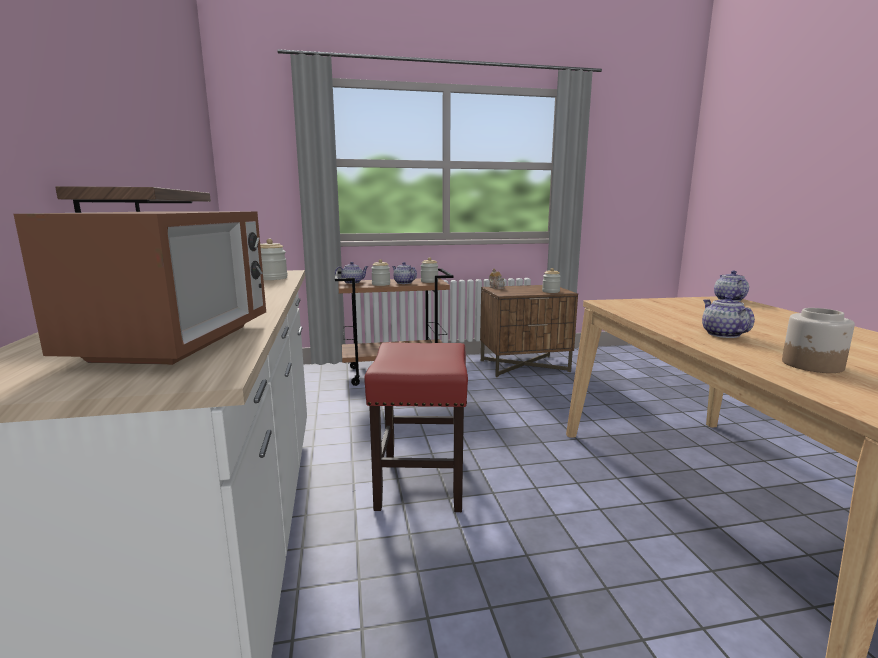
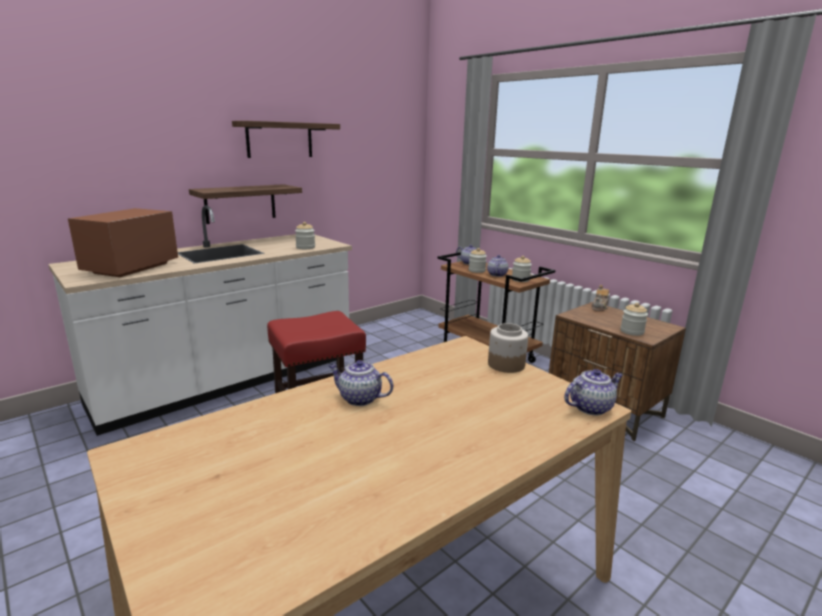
camera: 60 degrees right, 5 degrees up
microwave [14,211,266,365] -> microwave turned 135 degrees clockwise [68,208,178,277]
teapot [702,295,755,338] -> teapot turned 120 degrees counterclockwise [328,360,393,406]
jar [782,308,855,373] -> jar moved to [488,323,528,373]
none -> shelf [232,121,340,158]

